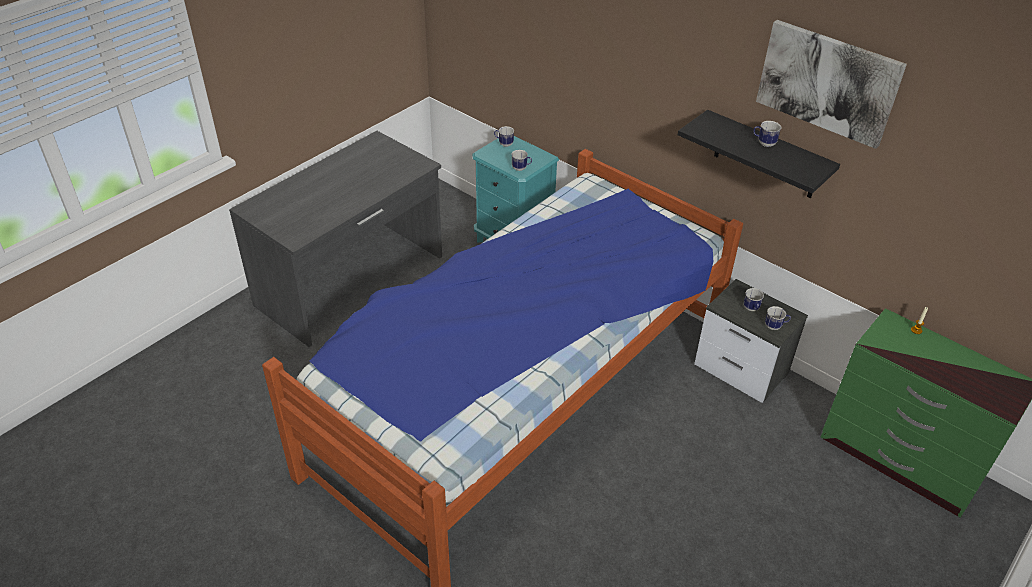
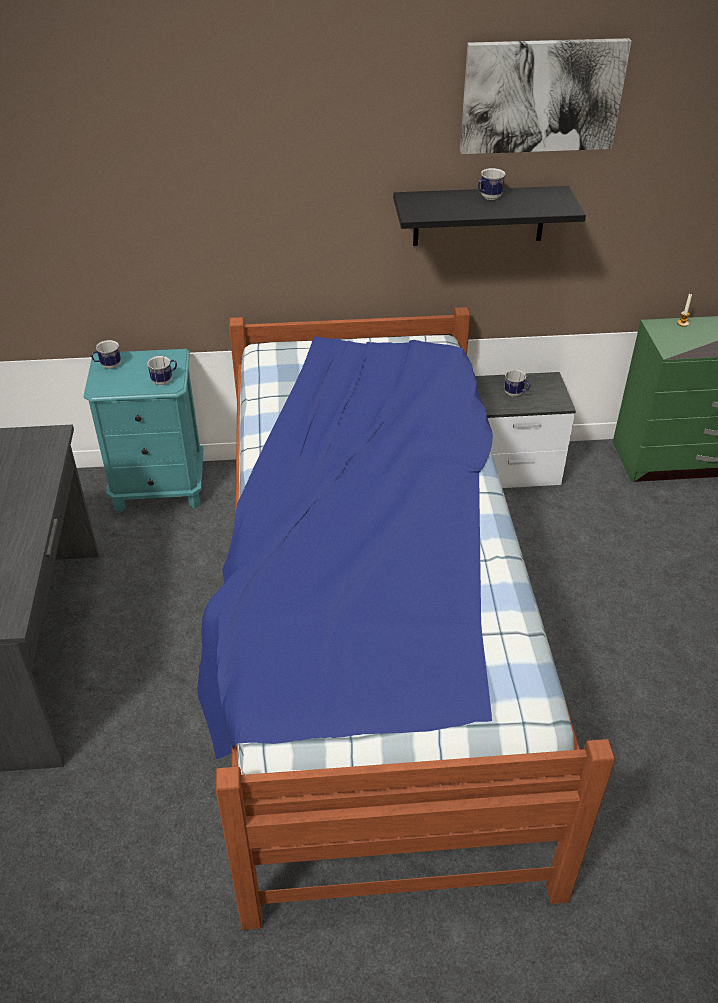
camera: 45 degrees left, 0 degrees up
mug [765,306,791,330] -> none

